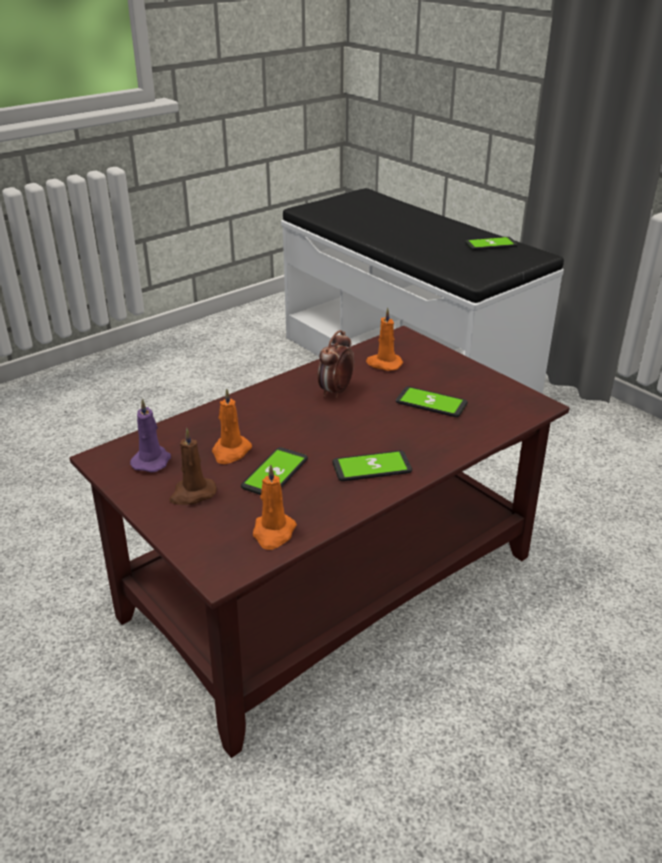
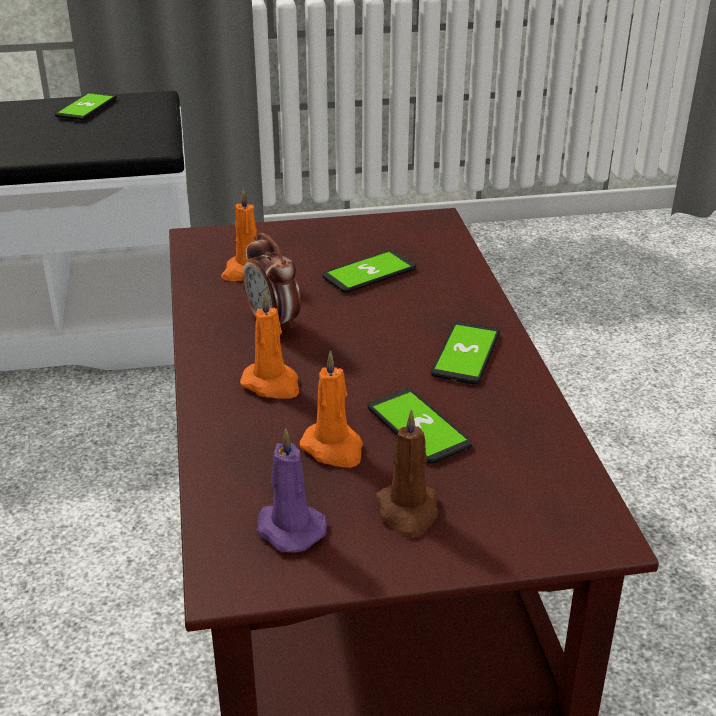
camera: 60 degrees left, 0 degrees up
orange candle [253,464,297,550] -> orange candle moved to [240,292,299,399]

